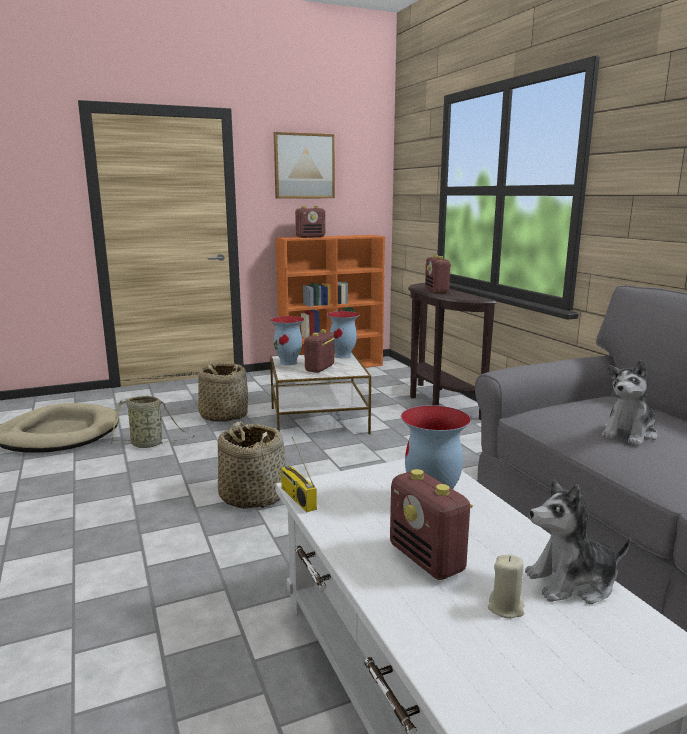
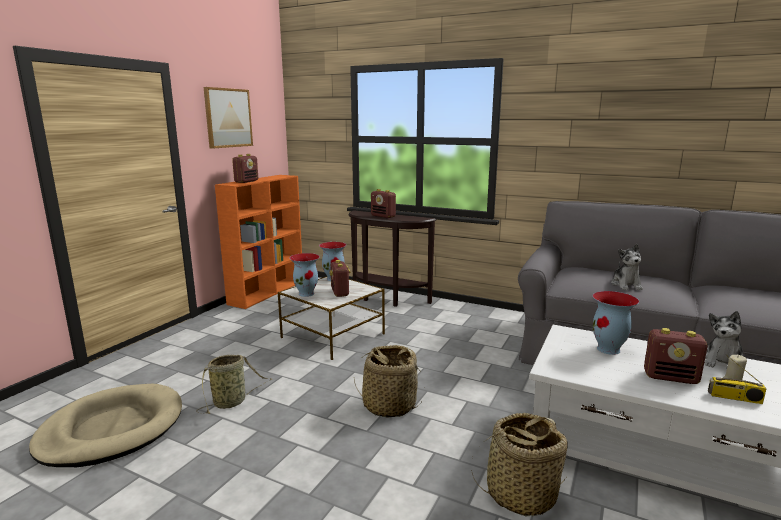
camera: 40 degrees left, 0 degrees up
basket [198,362,248,422] -> basket moved to [471,413,568,517]
radio [281,437,317,512] -> radio moved to [708,356,766,404]

